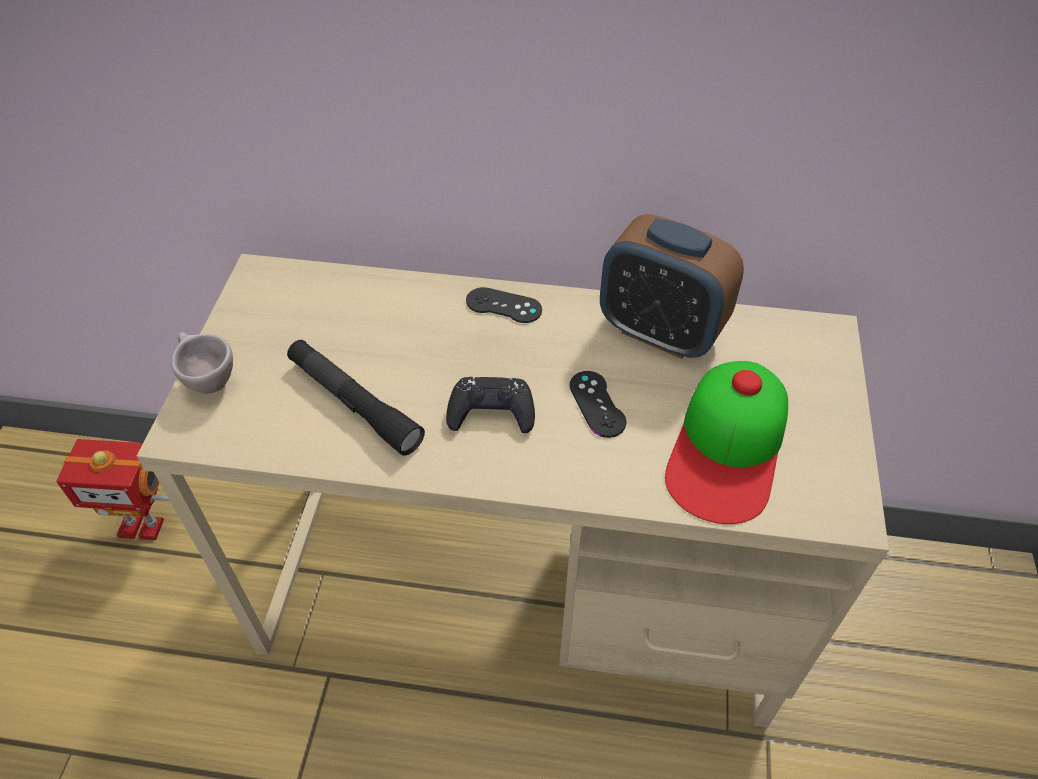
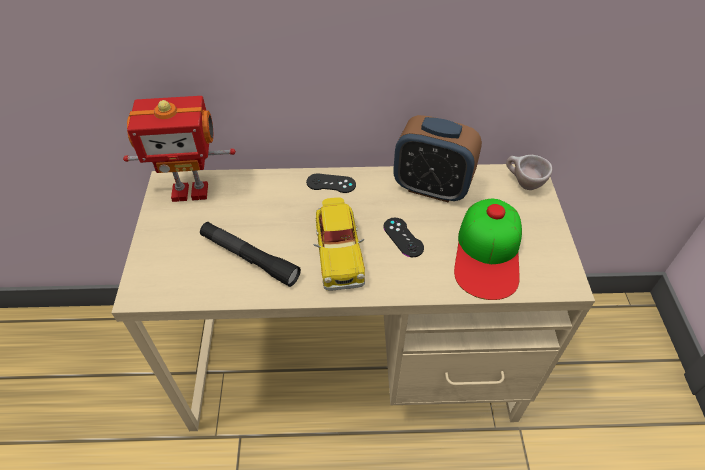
camera: 10 degrees left, 0 degrees up
toy robot [56,439,170,540] -> toy robot moved to [123,96,236,202]
beige cup [171,332,233,394] -> beige cup moved to [506,155,552,190]
black game controller [446,377,535,433] -> toy car [314,197,365,291]

